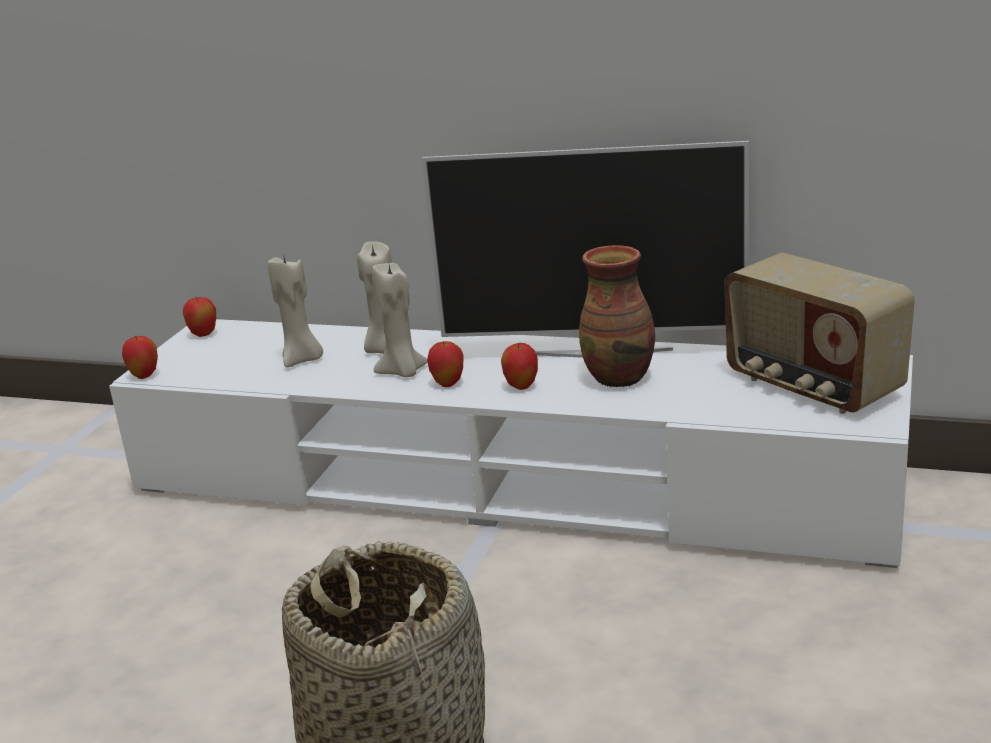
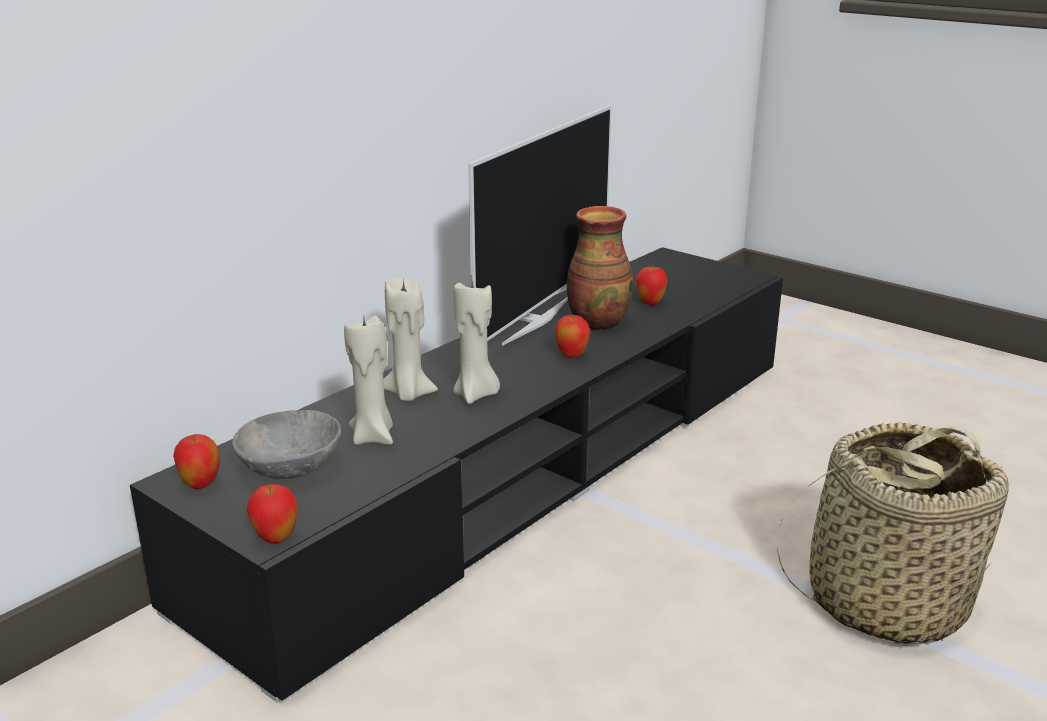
camera: 70 degrees left, 0 degrees up
white tv stand [109,319,913,568] -> black tv stand [130,247,783,703]
apple [427,341,463,387] -> apple moved to [636,266,668,305]
radio [724,253,915,414] -> none
none -> grey bowl [232,410,341,479]

